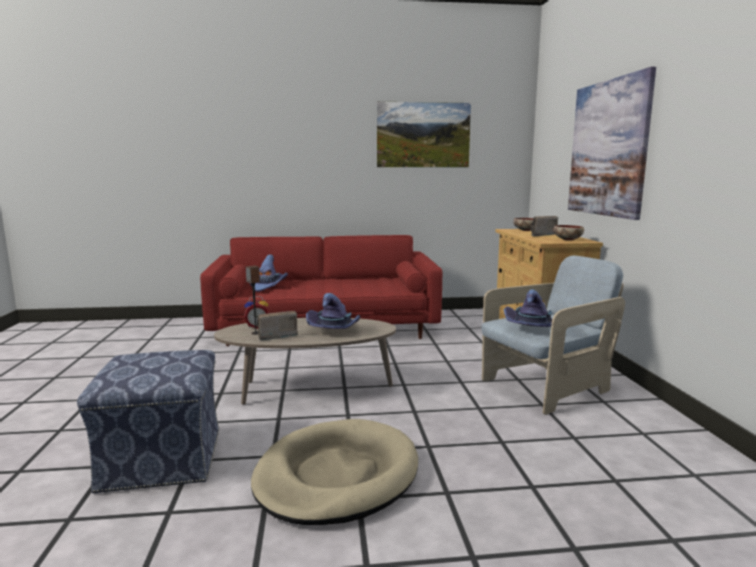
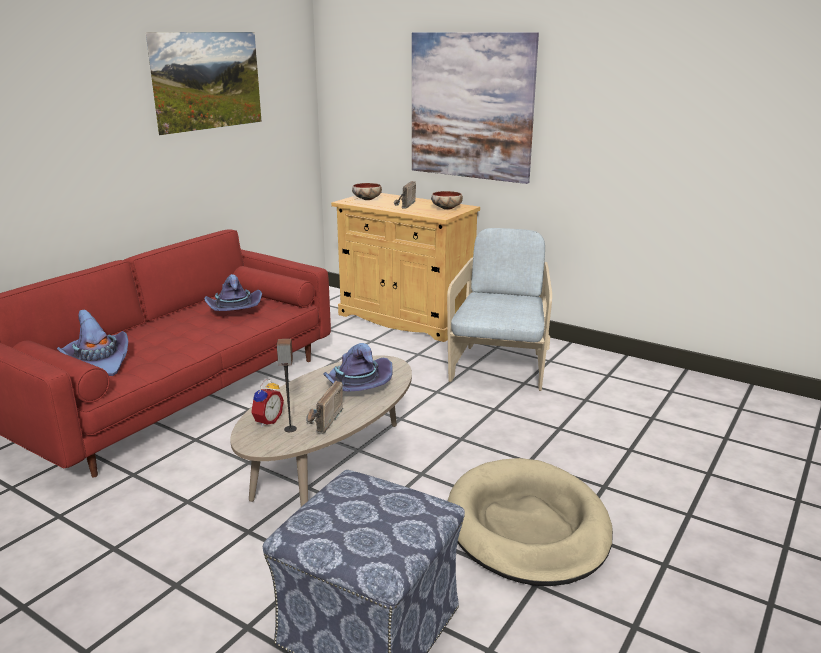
camera: 50 degrees left, 10 degrees up
purple hat [504,289,552,327] -> purple hat moved to [204,274,262,311]

